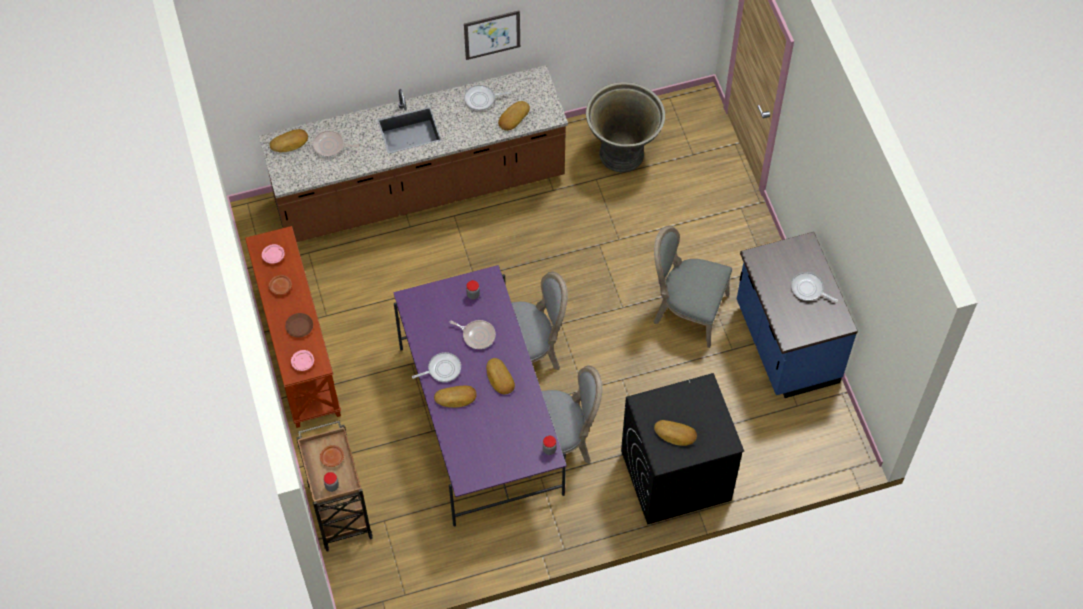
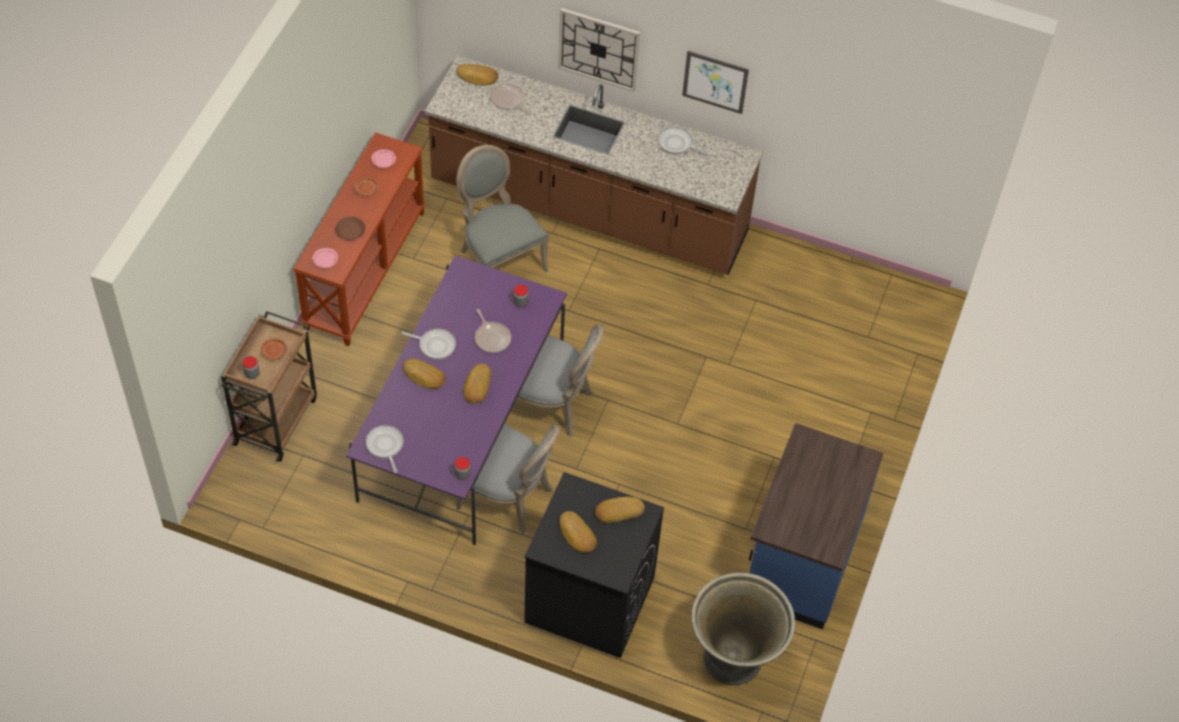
camera: 35 degrees right, 5 degrees down
bread [498,101,530,131] -> bread moved to [595,497,645,523]
grey planter [586,82,665,172] -> grey planter moved to [692,573,795,685]
grey chair [653,226,732,348] -> grey chair moved to [456,145,549,273]
frying pan [791,272,838,302] -> frying pan moved to [366,425,404,473]
none -> wall clock [558,8,640,92]

